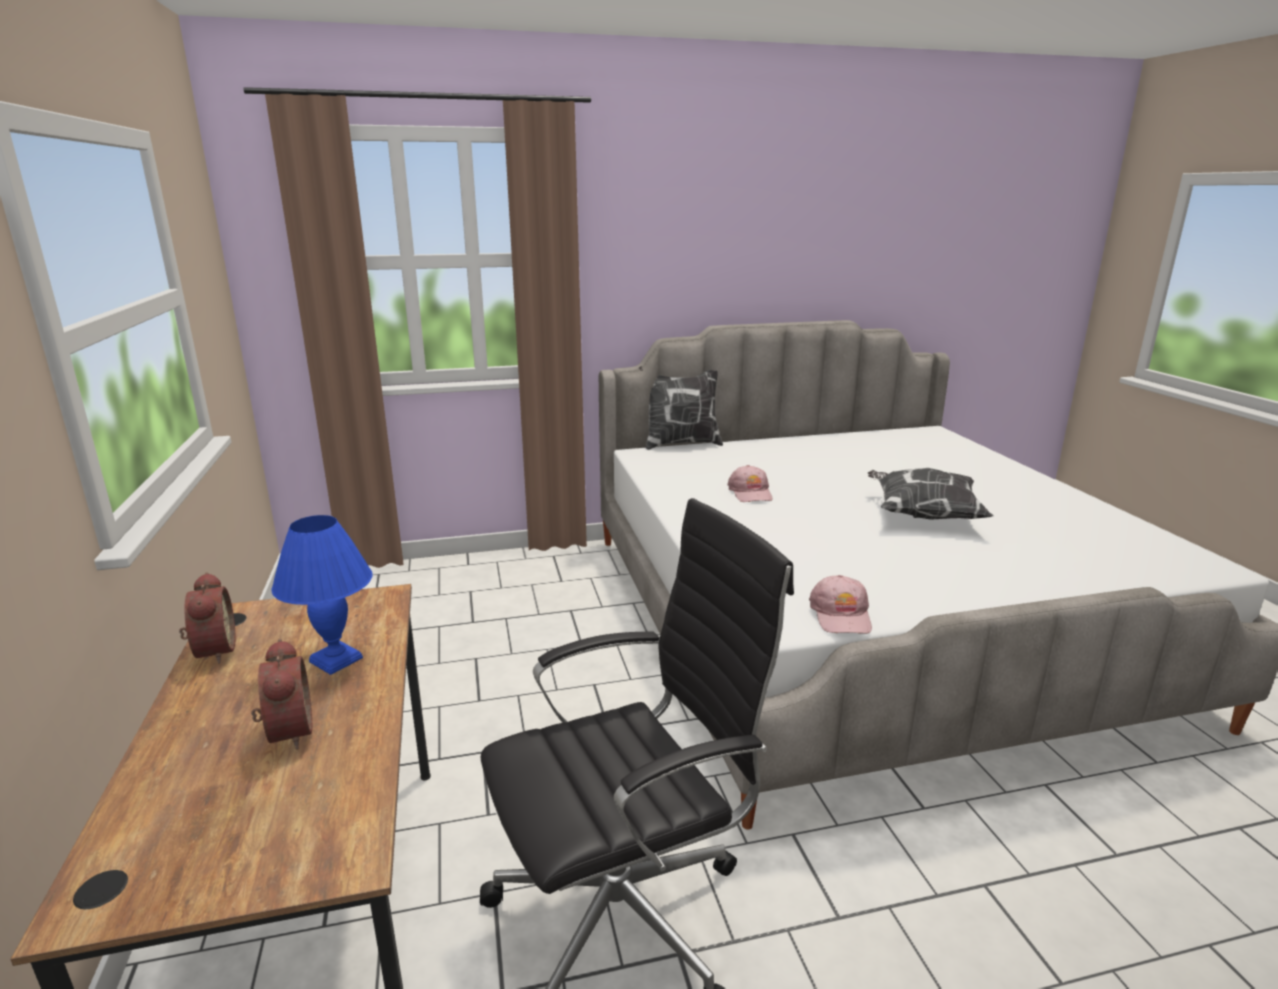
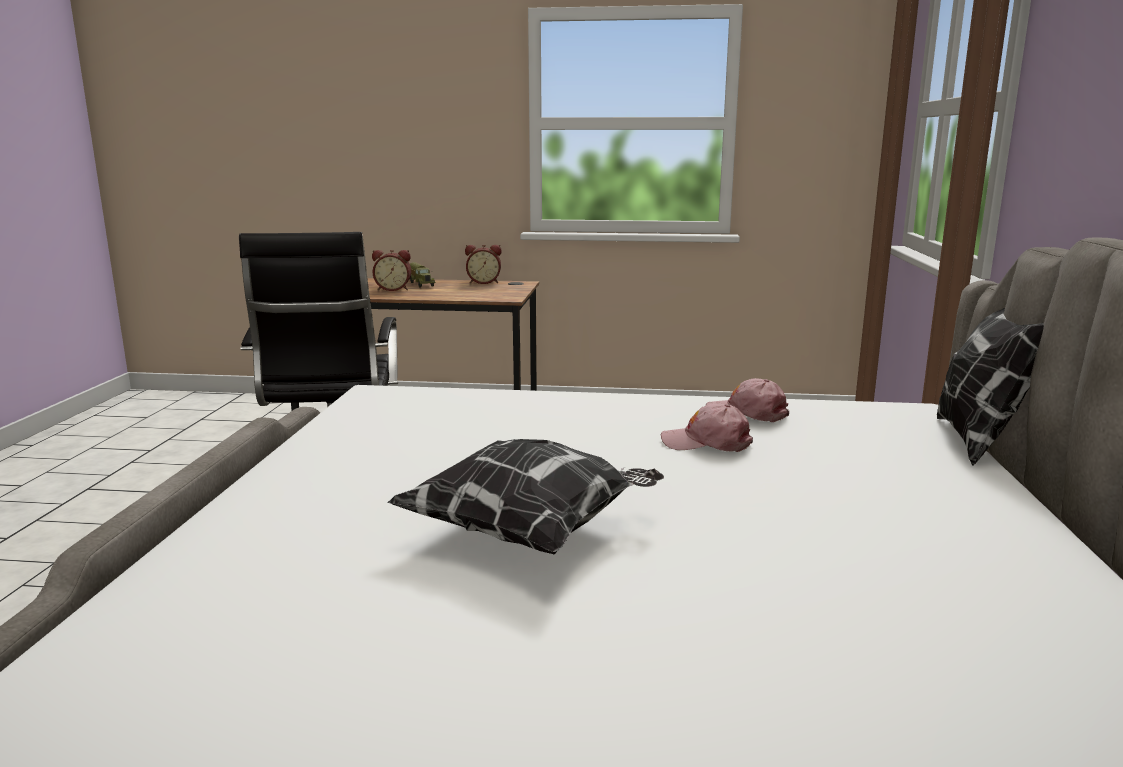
camera: 110 degrees right, 5 degrees down
blue table lamp [272,515,373,675] -> none
pink cap [809,575,872,634] -> pink cap moved to [706,378,789,422]
none -> toy truck [410,262,435,288]

